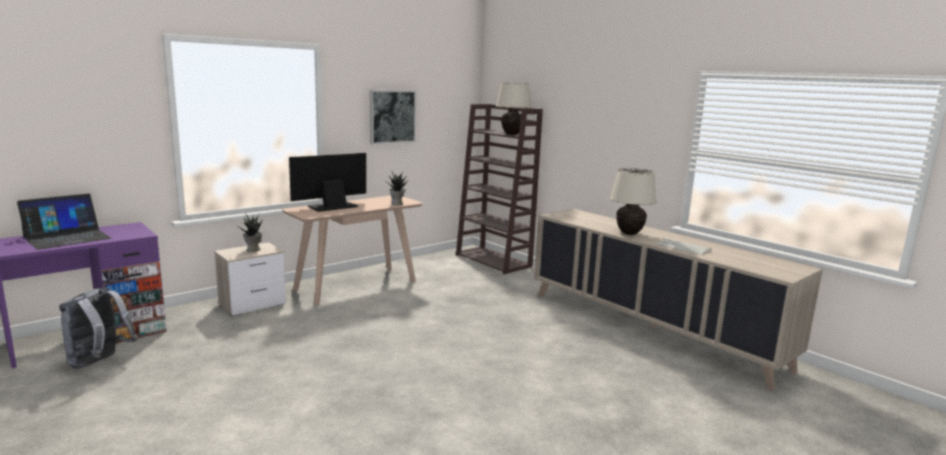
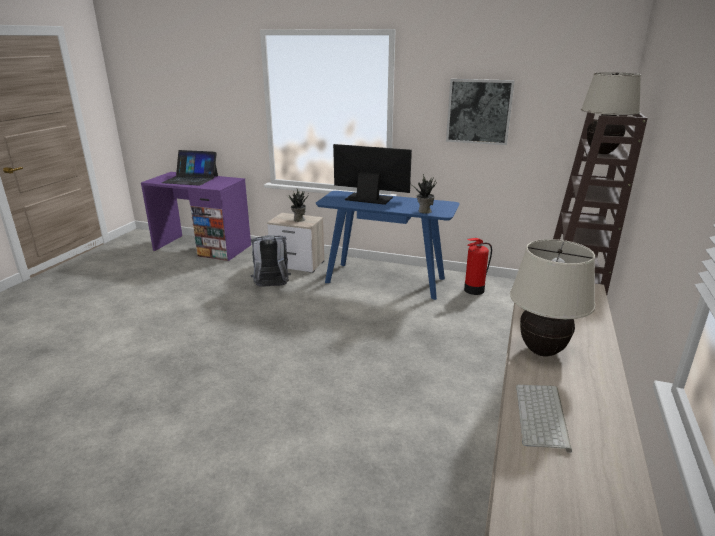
camera: 60 degrees right, 10 degrees up
grey backpack [59,287,138,368] -> grey backpack moved to [250,235,291,287]
beige console table [282,196,423,305] -> blue console table [316,191,460,300]
none -> fire extinguisher [464,238,492,295]

